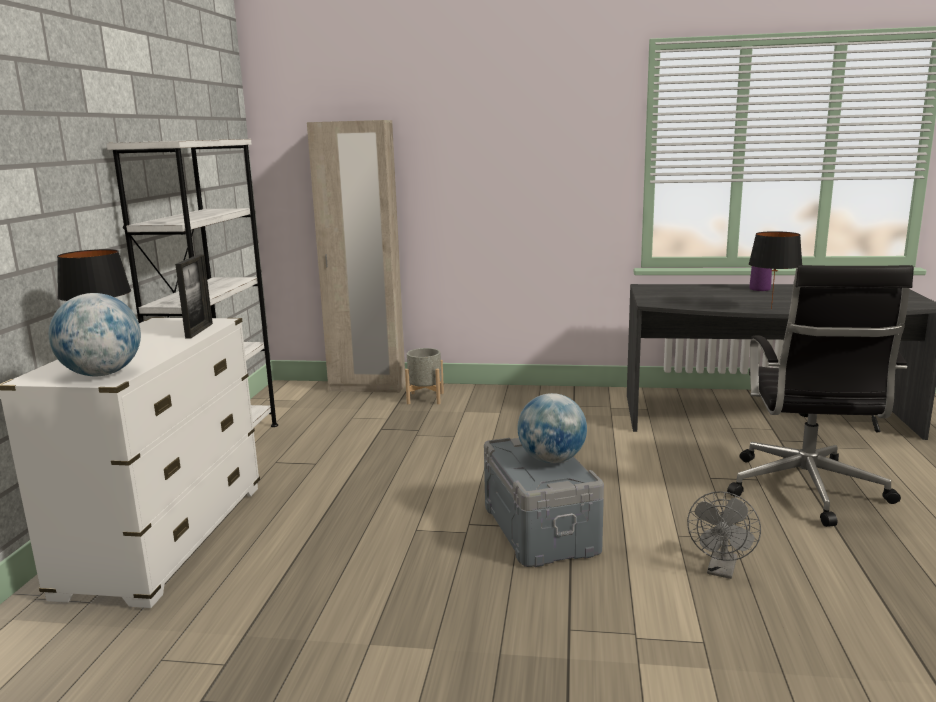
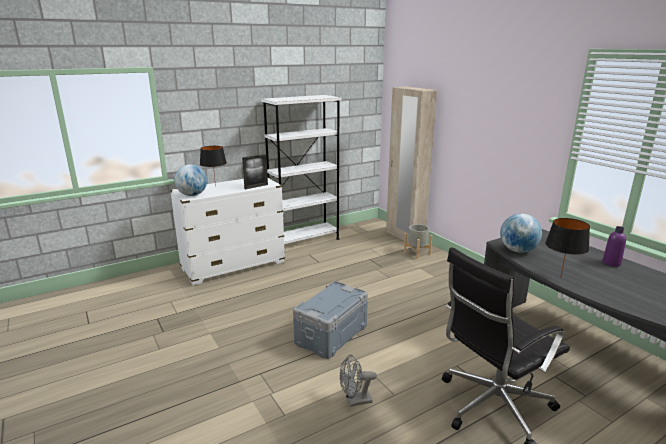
camera: 50 degrees right, 5 degrees up
globe [518,393,587,463] -> globe moved to [500,214,542,253]

